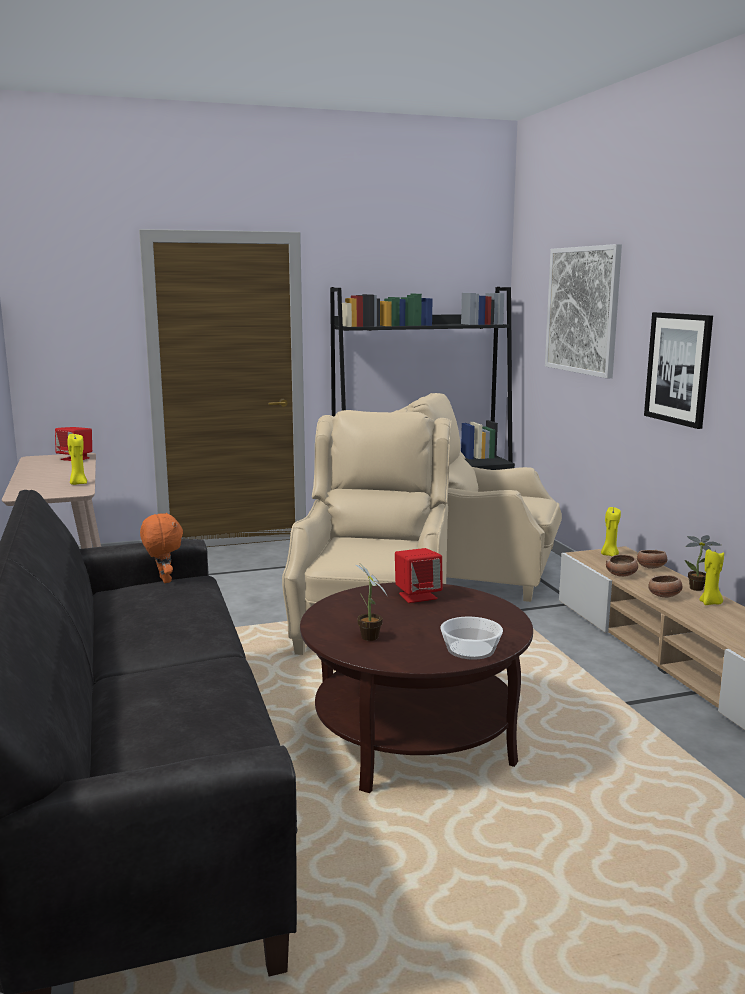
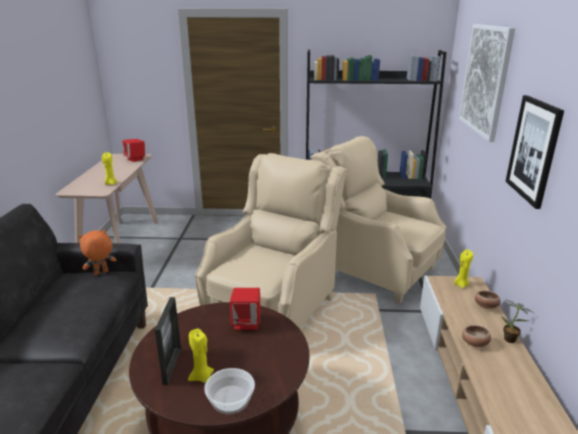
camera: 20 degrees right, 10 degrees up
orange plush toy [140,512,183,583] -> orange plush toy turned 120 degrees counterclockwise [78,229,116,275]
potted plant [356,562,387,641] -> picture frame [155,297,181,385]
bowl [606,554,638,577] -> none
yellow candle [699,548,724,605] -> yellow candle moved to [188,329,214,383]

